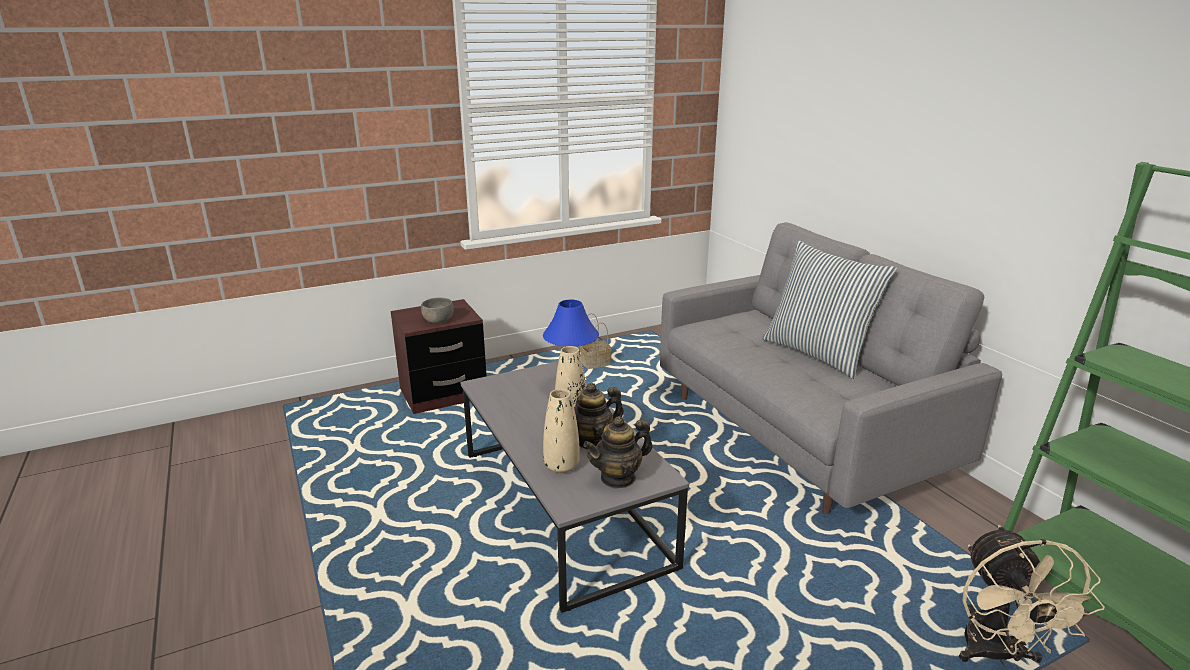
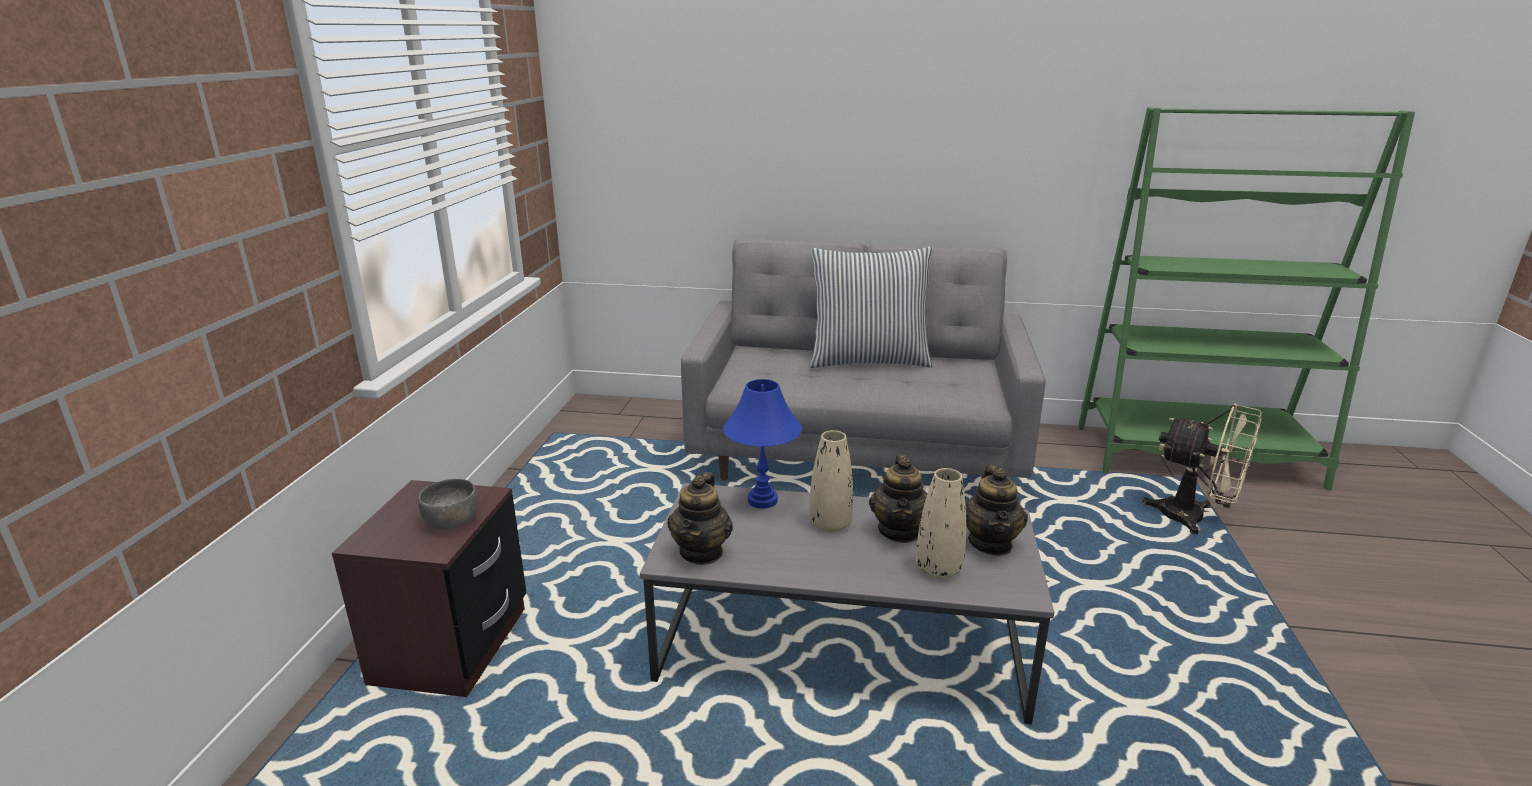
camera: 55 degrees left, 0 degrees up
basket [580,313,612,369] -> none
none -> teapot [667,472,733,565]

